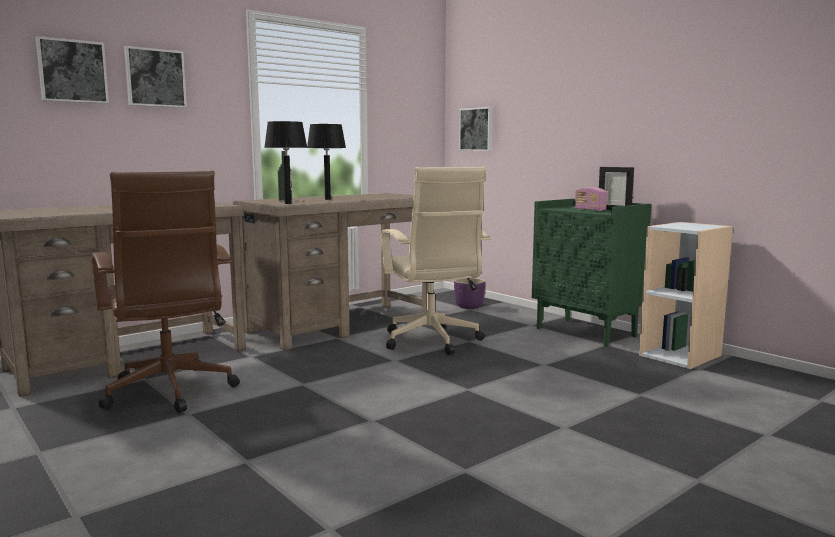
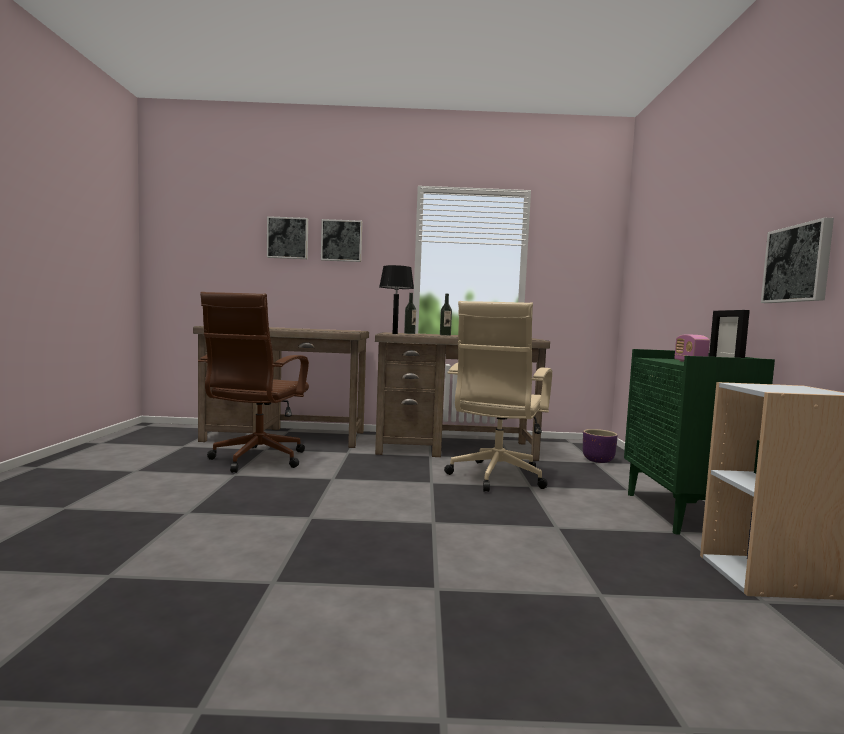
camera: 40 degrees right, 5 degrees down
black table lamp [307,124,346,200] -> bottle [440,294,452,336]
picture [459,107,493,151] -> picture moved to [761,218,834,303]

